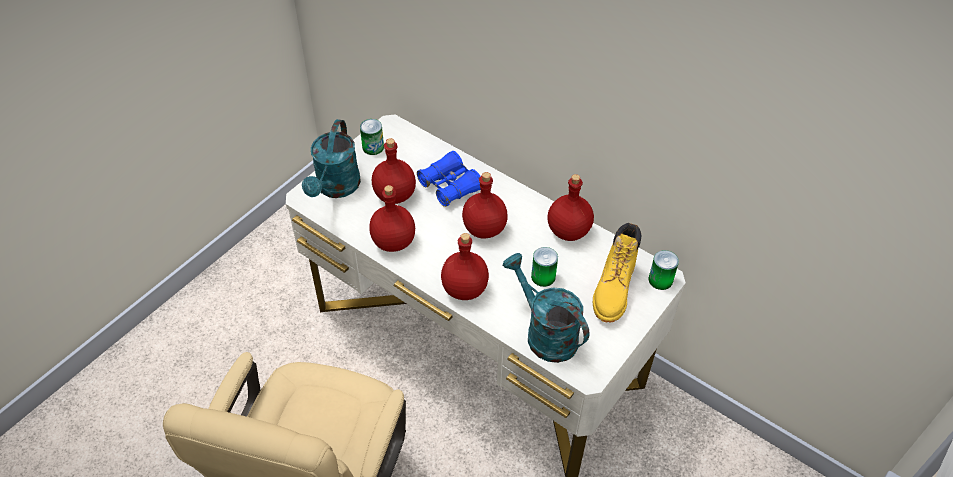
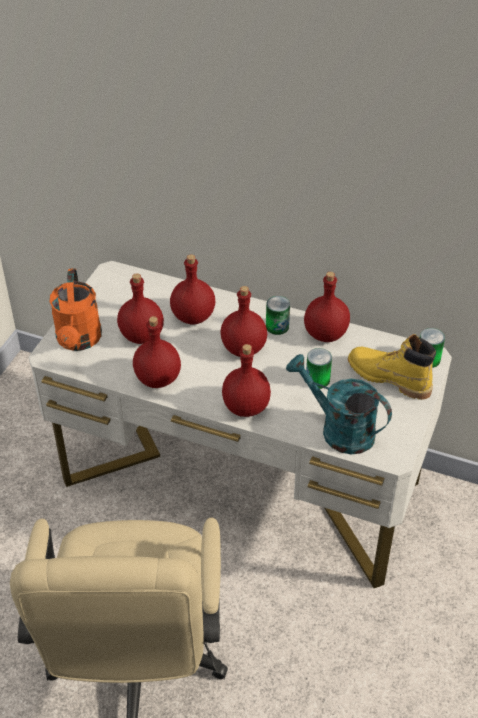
camera: 15 degrees left, 5 degrees down
turquoise watering can [302,119,361,198] -> orange watering can [50,268,102,351]
can [360,119,384,155] -> can moved to [266,296,290,335]
blue binoculars [417,151,481,207] -> red bottle [170,254,215,325]
yellow boot [593,223,641,323] -> yellow boot turned 120 degrees clockwise [348,334,436,400]

